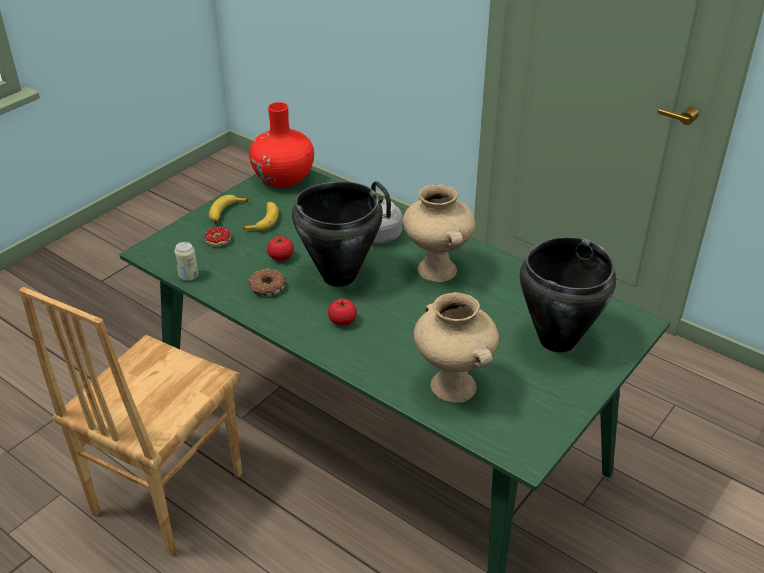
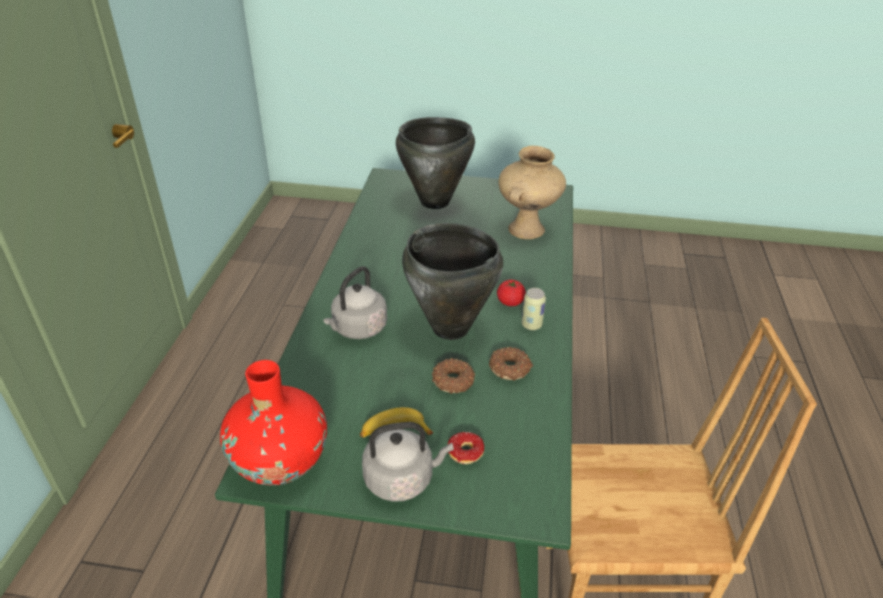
camera: 120 degrees left, 0 degrees up
can [174,242,198,281] -> can moved to [522,288,546,330]
banana [209,195,249,223] -> grey kettle [362,422,454,502]
tomato [267,236,294,261] -> donut [432,358,475,394]
beige vase [403,184,475,282] -> none

